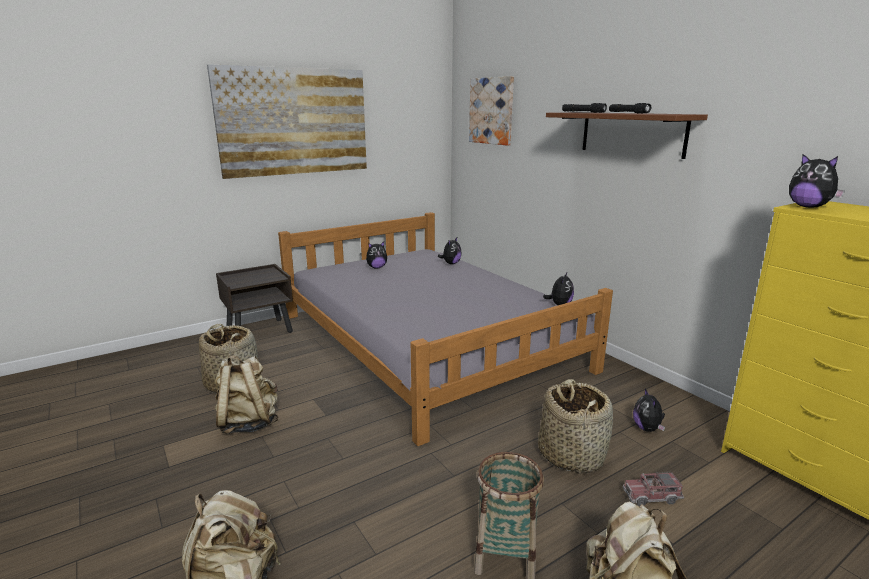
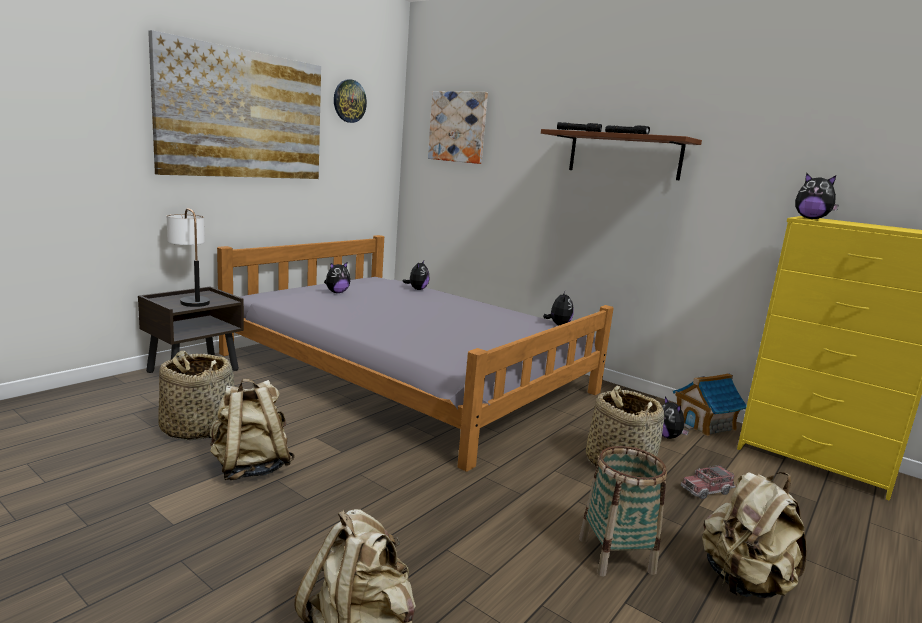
camera: 20 degrees left, 5 degrees down
none -> table lamp [167,208,210,307]
none -> wall clock [334,79,367,123]
none -> toy house [673,373,747,436]

